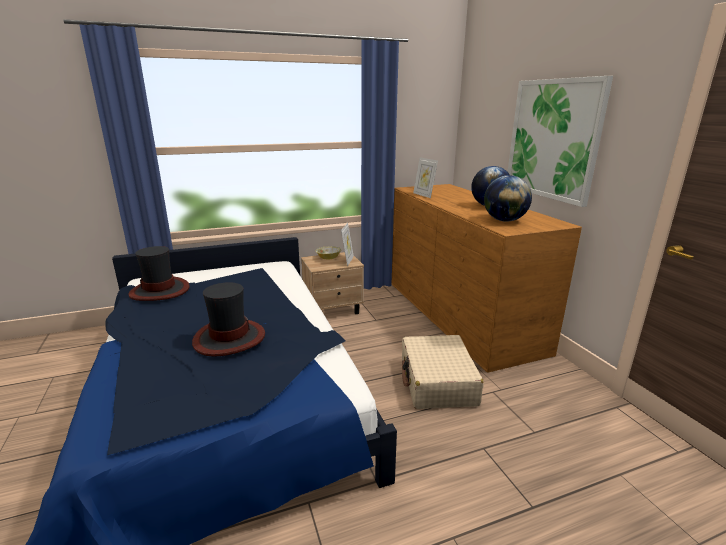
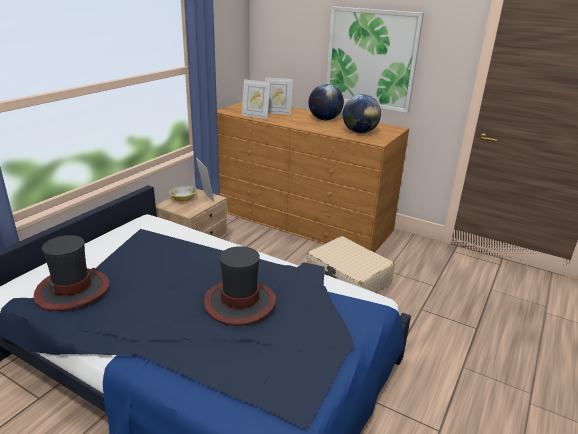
camera: 40 degrees left, 5 degrees up
none -> picture frame [265,77,293,115]

